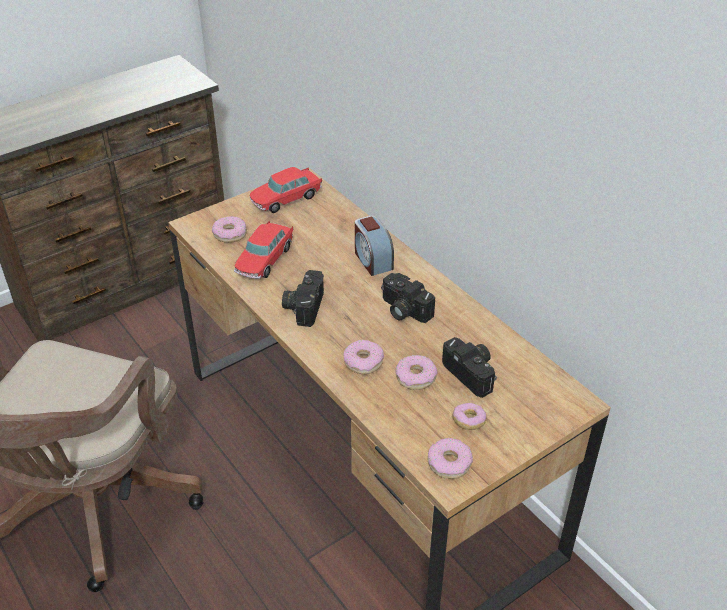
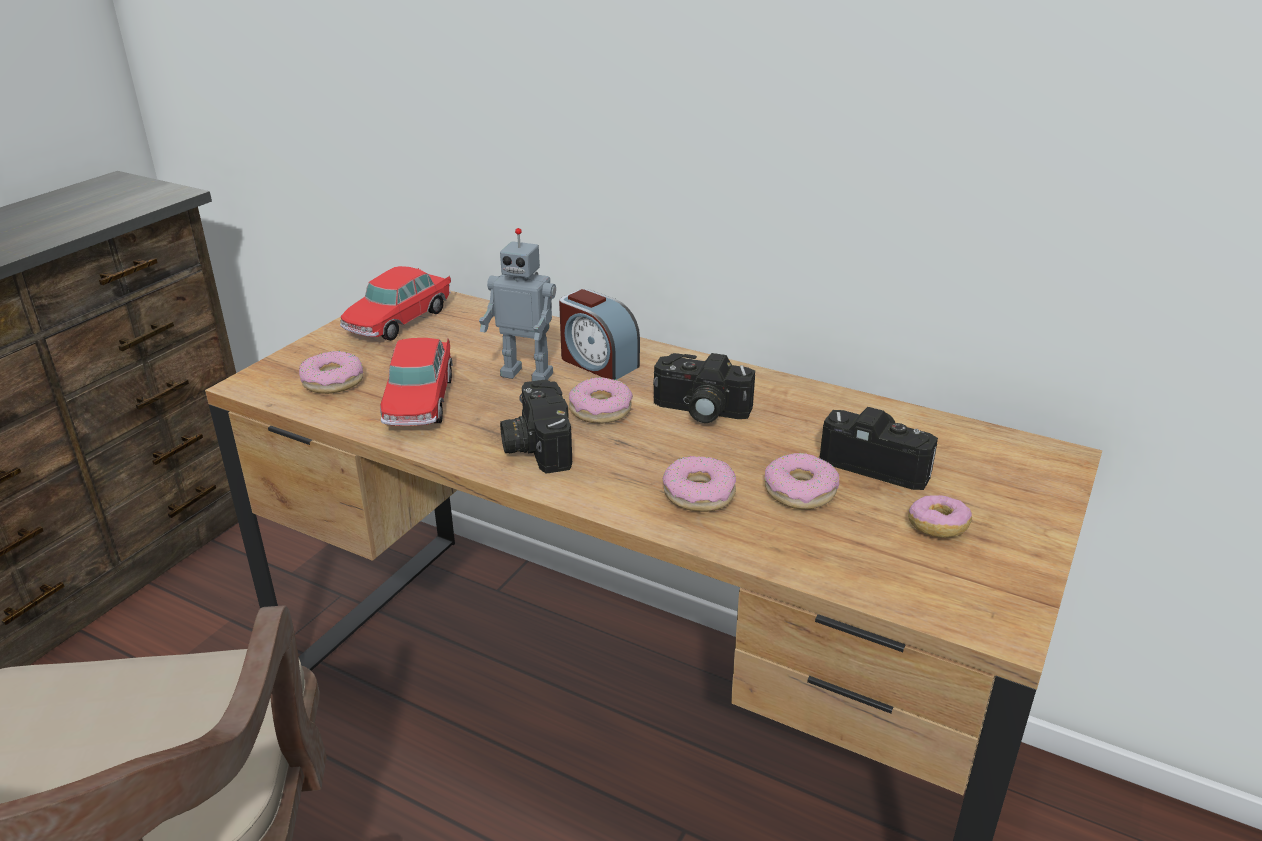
camera: 25 degrees left, 10 degrees down
donut [427,438,473,479] -> donut moved to [569,377,633,424]
none -> toy robot [479,228,556,381]

